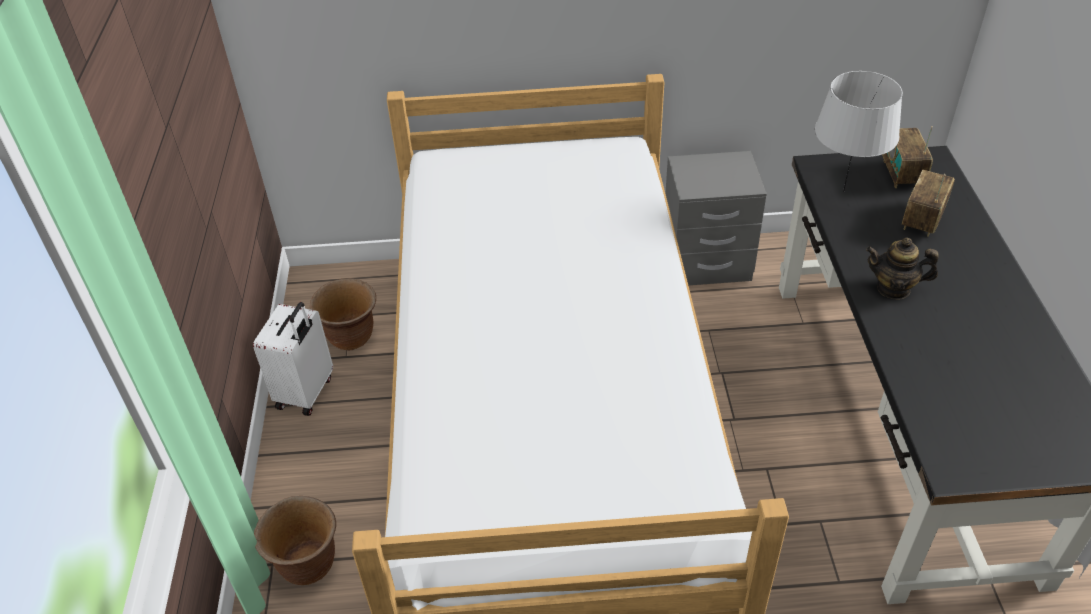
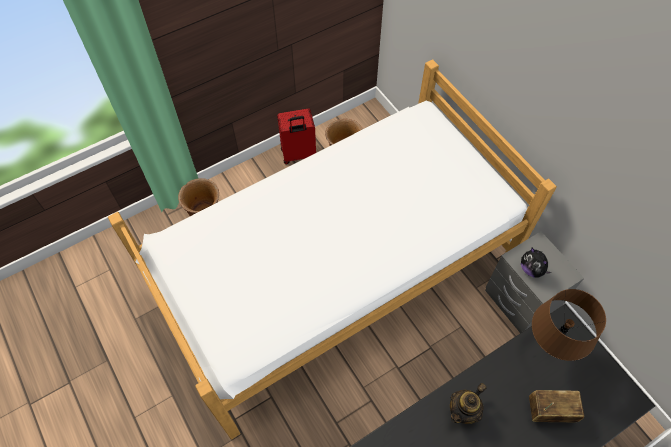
camera: 60 degrees right, 15 degrees up
white suitcase [253,302,333,416] -> red suitcase [277,109,316,164]
grey table lamp [815,71,903,192] -> brown table lamp [532,289,606,361]
teapot [866,238,939,300] -> teapot turned 120 degrees counterclockwise [450,383,487,424]
radio [882,126,933,188] -> none
none -> plush toy [521,248,551,278]

